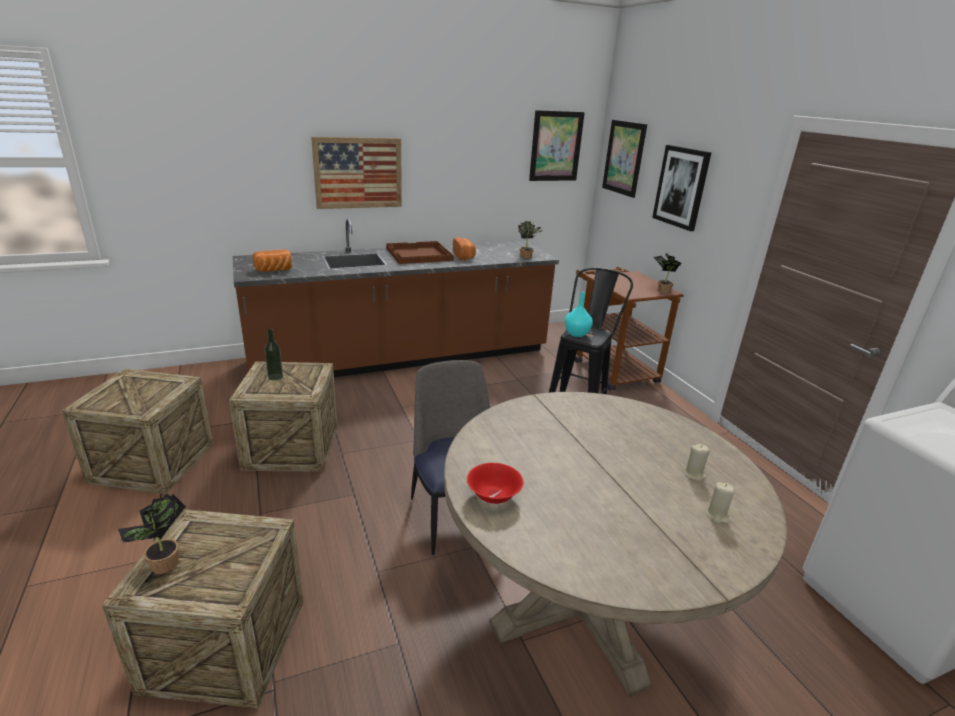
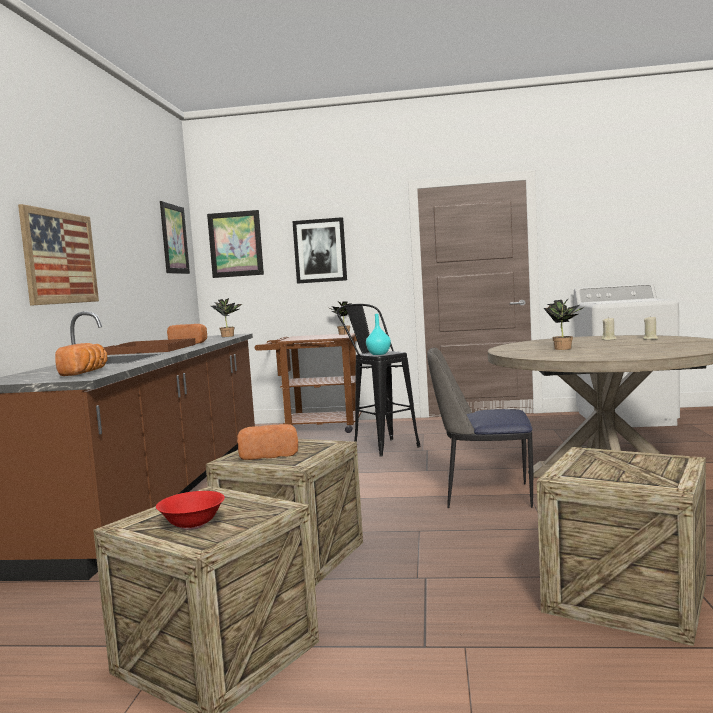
camera: 60 degrees left, 20 degrees down
potted plant [118,493,186,574] -> potted plant moved to [544,299,584,350]
bottle [265,328,283,380] -> bread [237,424,298,460]
red bowl [467,463,523,504] -> red bowl moved to [156,491,225,530]

